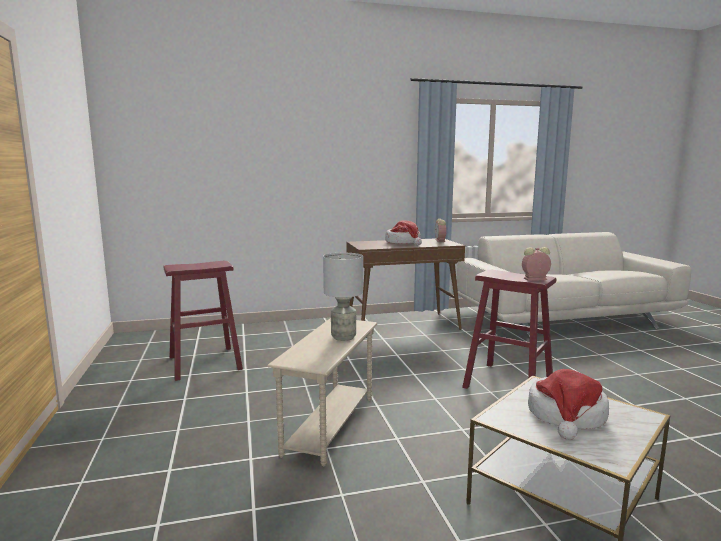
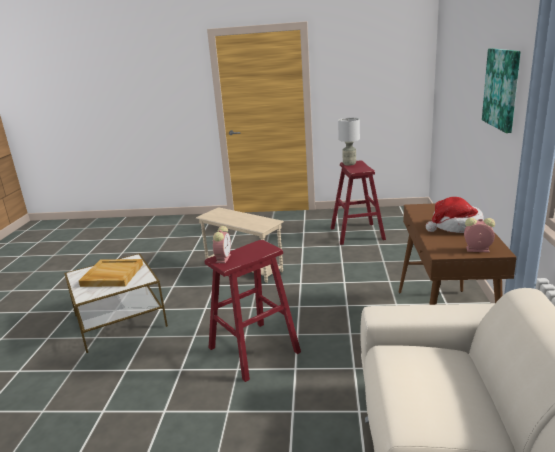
camera: 110 degrees right, 10 degrees up
grey table lamp [323,253,363,341] -> grey table lamp moved to [338,118,360,166]
hat [528,369,609,440] -> beige tray [79,259,143,287]
none -> picture [482,48,521,133]

